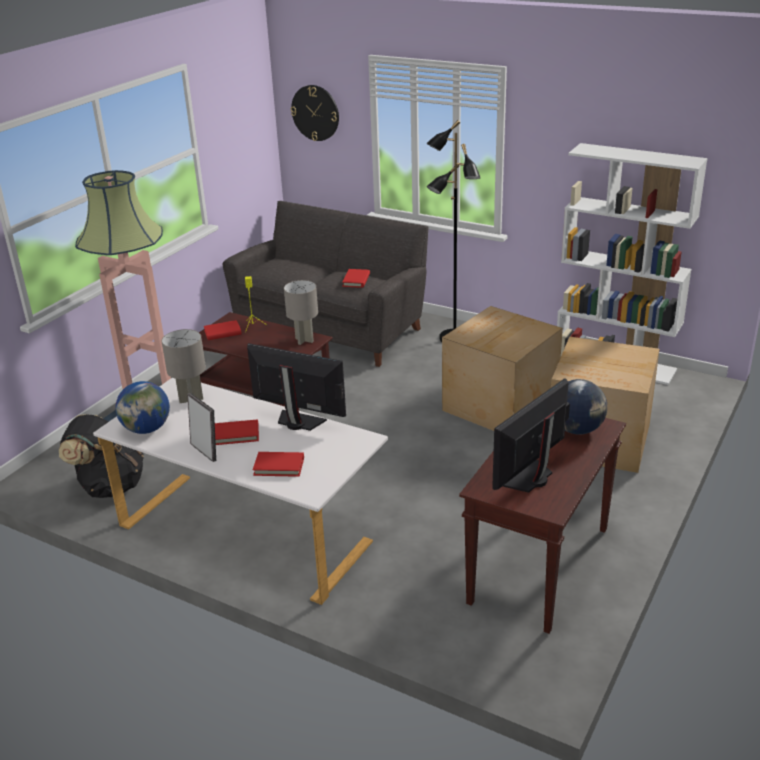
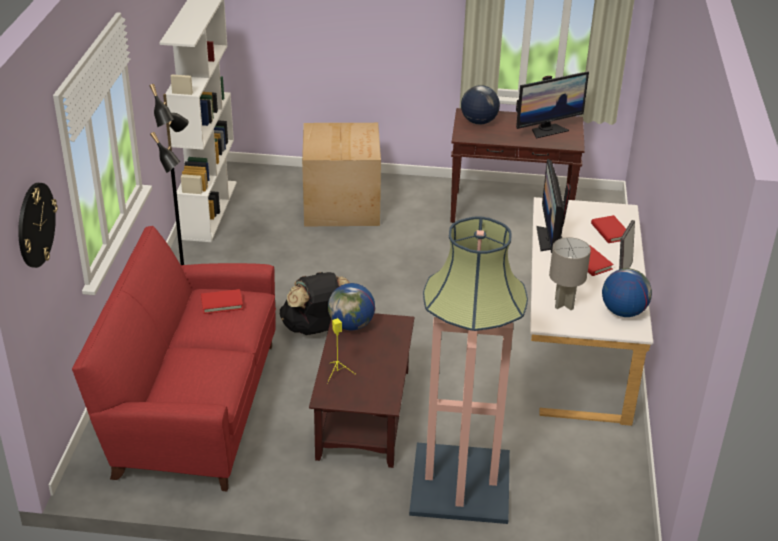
camera: 115 degrees left, 5 degrees up
black backpack [59,414,144,498] -> black backpack moved to [280,272,350,335]
red book [204,320,242,340] -> none
grey sofa [223,201,429,367] -> red sofa [72,226,276,492]
grey table lamp [284,280,318,345] -> globe [328,283,375,330]
cardboard box [442,306,563,431] -> none
monitor [492,378,570,493] -> monitor turned 45 degrees counterclockwise [516,72,589,139]

